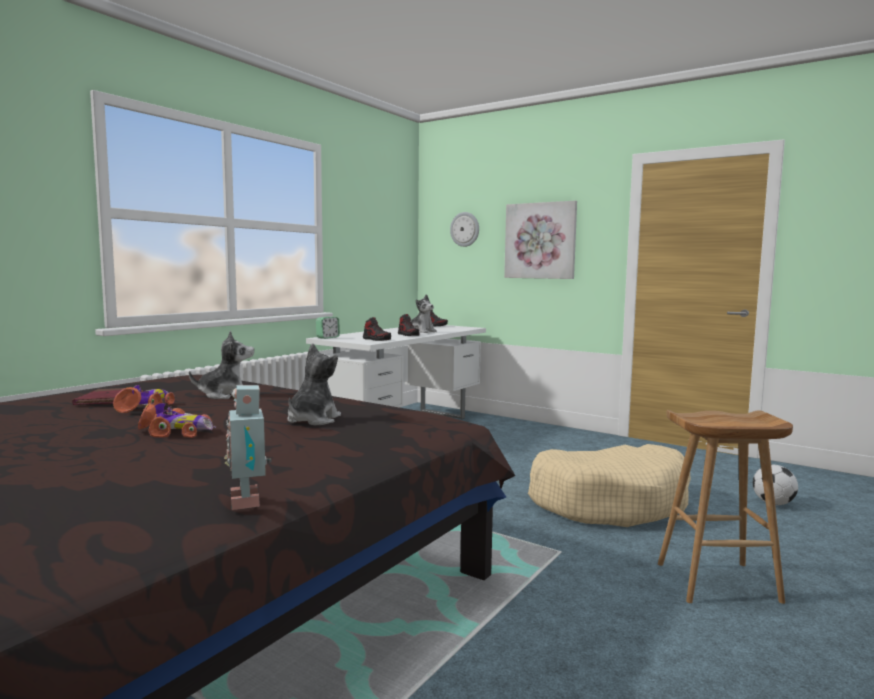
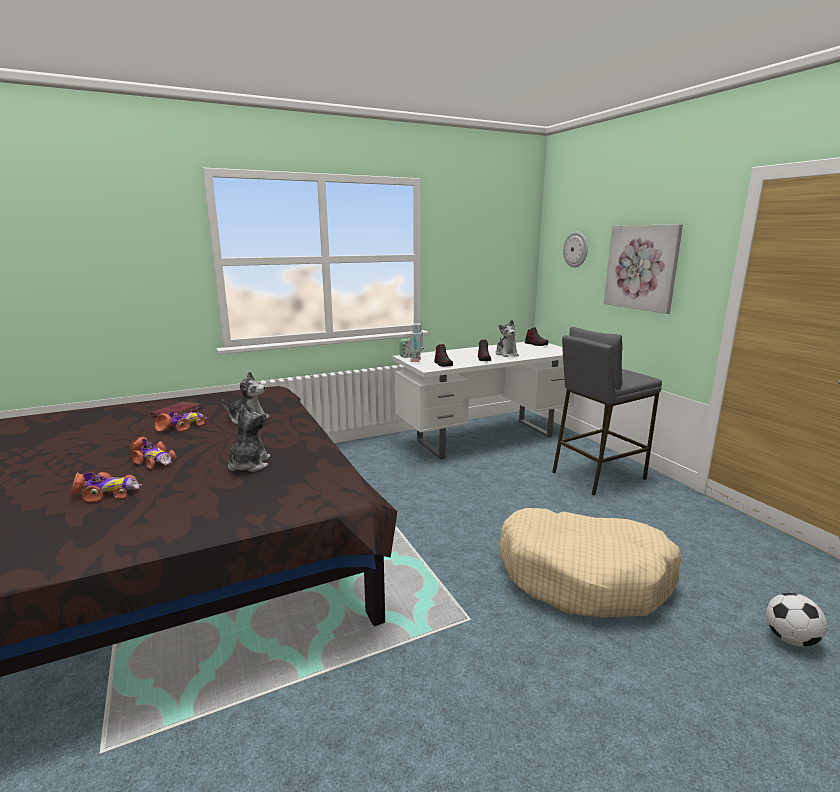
camera: 30 degrees right, 10 degrees up
toy robot [224,385,272,510] -> toy robot moved to [410,323,424,362]
plush toy [288,343,341,426] -> plush toy turned 45 degrees counterclockwise [228,405,270,472]
brown stool [658,410,793,604] -> none
none -> toy car [70,472,142,502]
none -> grey stool [552,327,662,495]

